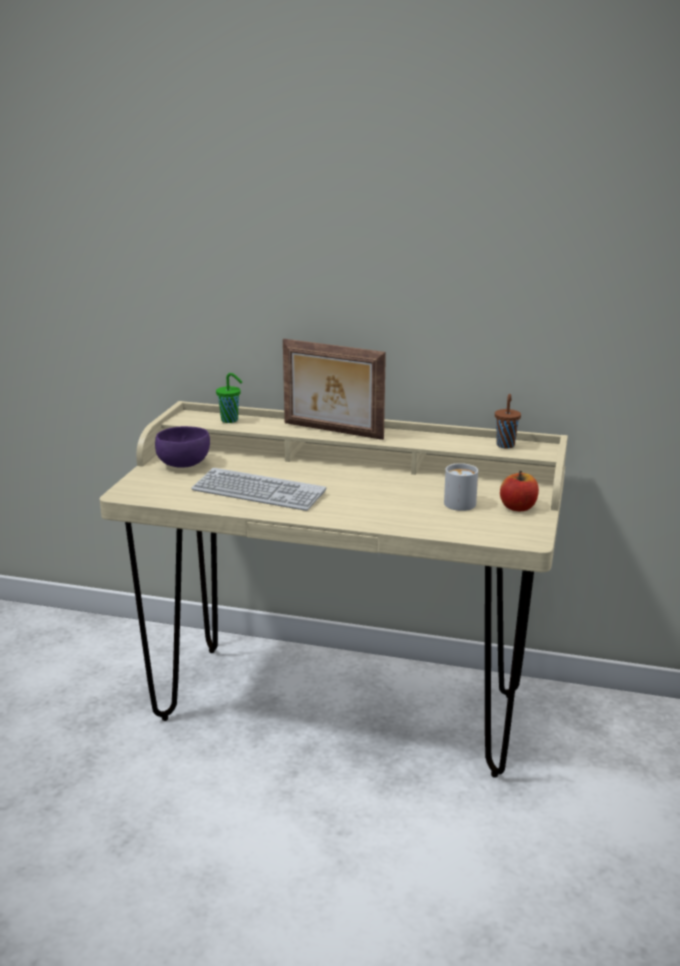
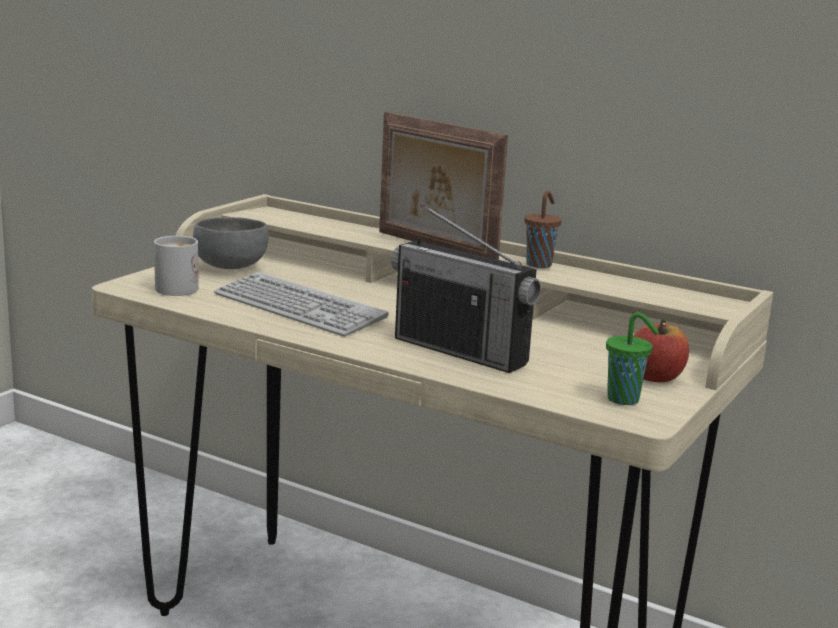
camera: 15 degrees right, 5 degrees down
purple bowl [155,426,210,468] -> grey bowl [193,217,269,269]
green cup [216,373,242,423] -> green cup moved to [606,312,659,405]
white mug [444,463,478,511] -> white mug moved to [154,236,199,296]
brown cup [495,394,521,448] -> brown cup moved to [524,191,561,268]
none -> radio [391,204,541,373]

